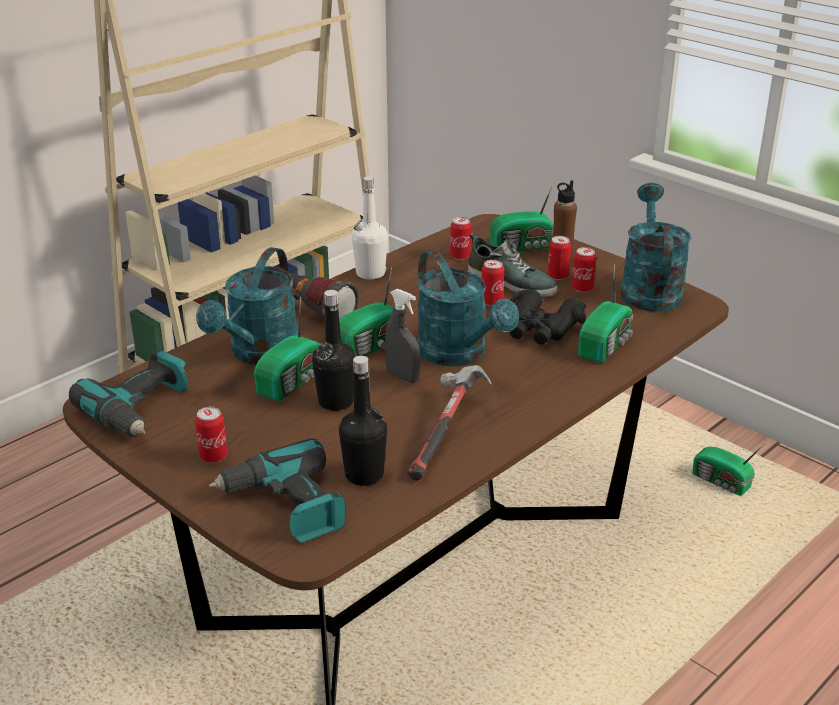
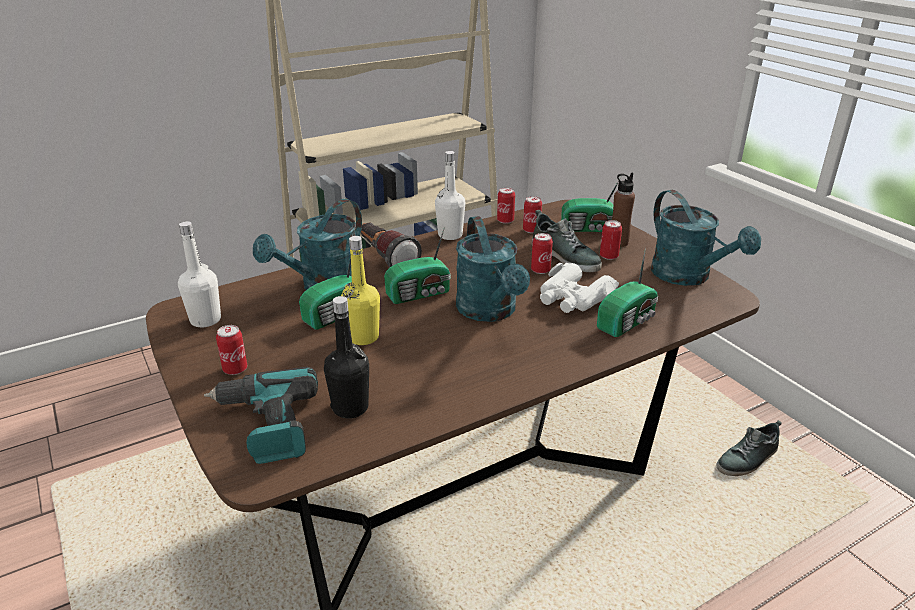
camera: 15 degrees right, 0 degrees up
power drill [69,349,188,437] -> white bottle [178,221,221,328]
black bottle [312,290,356,411] -> yellow bottle [341,236,380,345]
grey spray bottle [385,289,421,383] -> none
hammer [407,365,492,480] -> none
black binoculars [509,289,586,345] -> white binoculars [540,263,619,313]
can [572,247,596,293] -> can moved to [497,187,515,224]
turquoise watering can [620,183,691,312] -> turquoise watering can turned 135 degrees clockwise [651,190,761,286]
radio [692,444,764,496] -> shoe [716,420,782,476]

